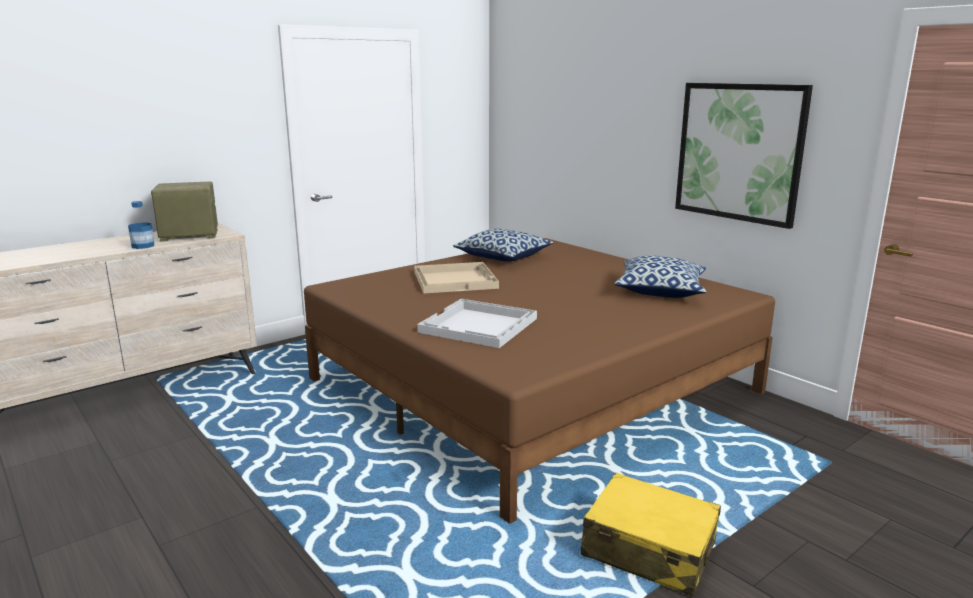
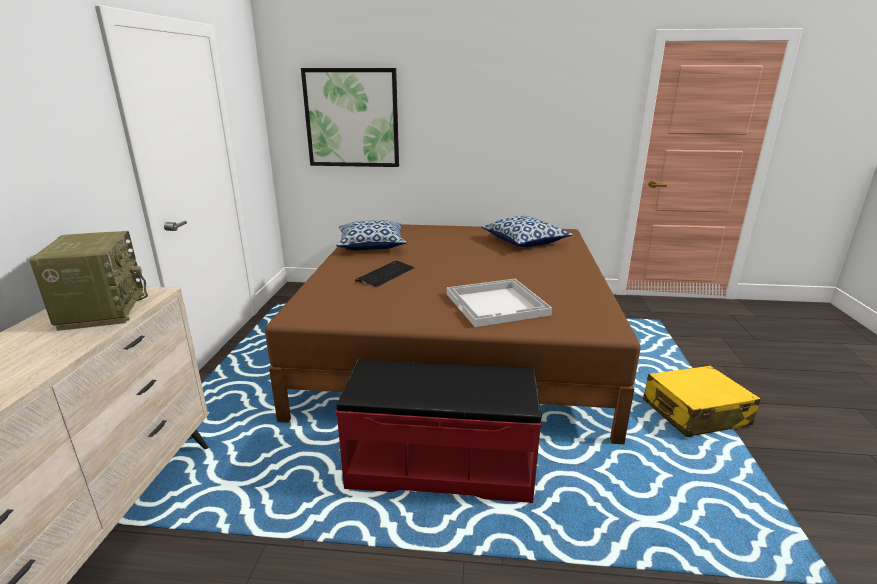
camera: 45 degrees left, 5 degrees up
bottle [128,201,154,249] -> none
radio [151,181,218,242] -> radio turned 135 degrees clockwise [29,231,148,331]
beige tray [414,262,499,293] -> keyboard [355,261,415,287]
picture [675,83,813,229] -> picture moved to [301,68,399,167]
none -> red bench [336,359,542,503]

